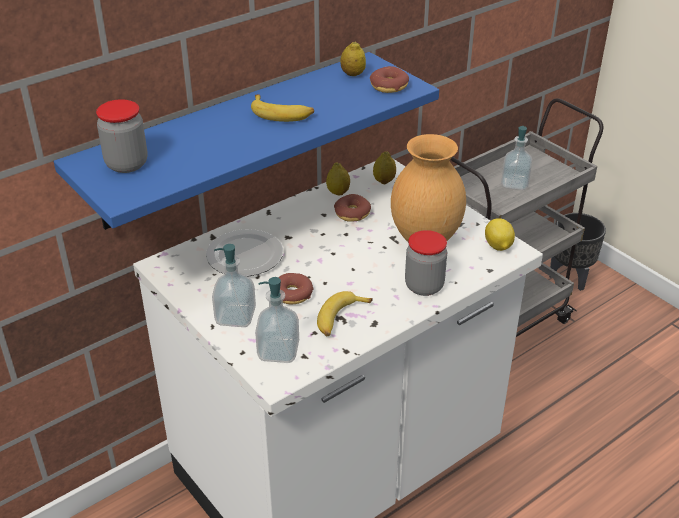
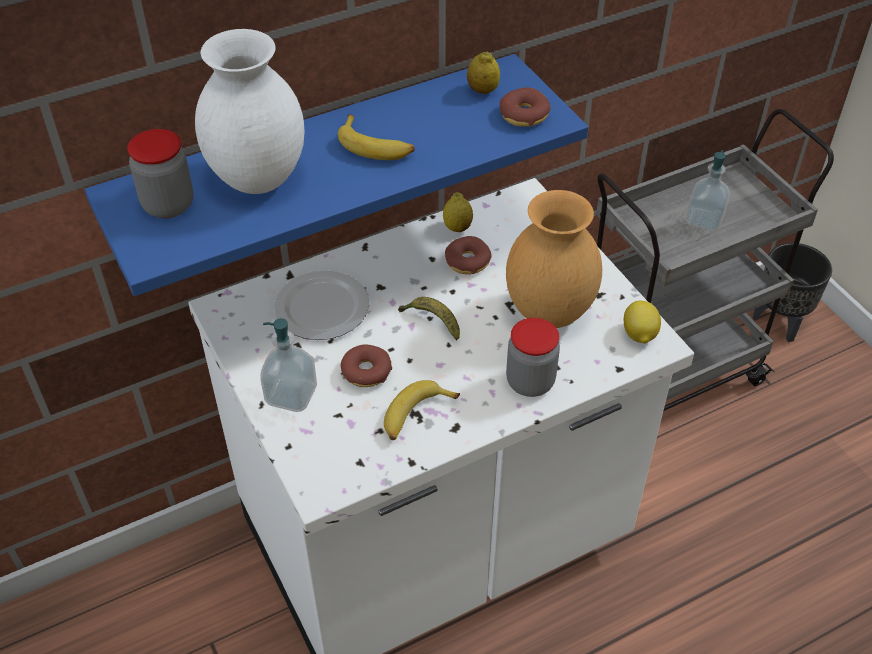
camera: 10 degrees right, 10 degrees up
soap dispenser [255,277,299,363] -> none
lemon [373,152,396,184] -> none
none -> white vase [195,29,305,194]
none -> banana [398,297,460,340]

